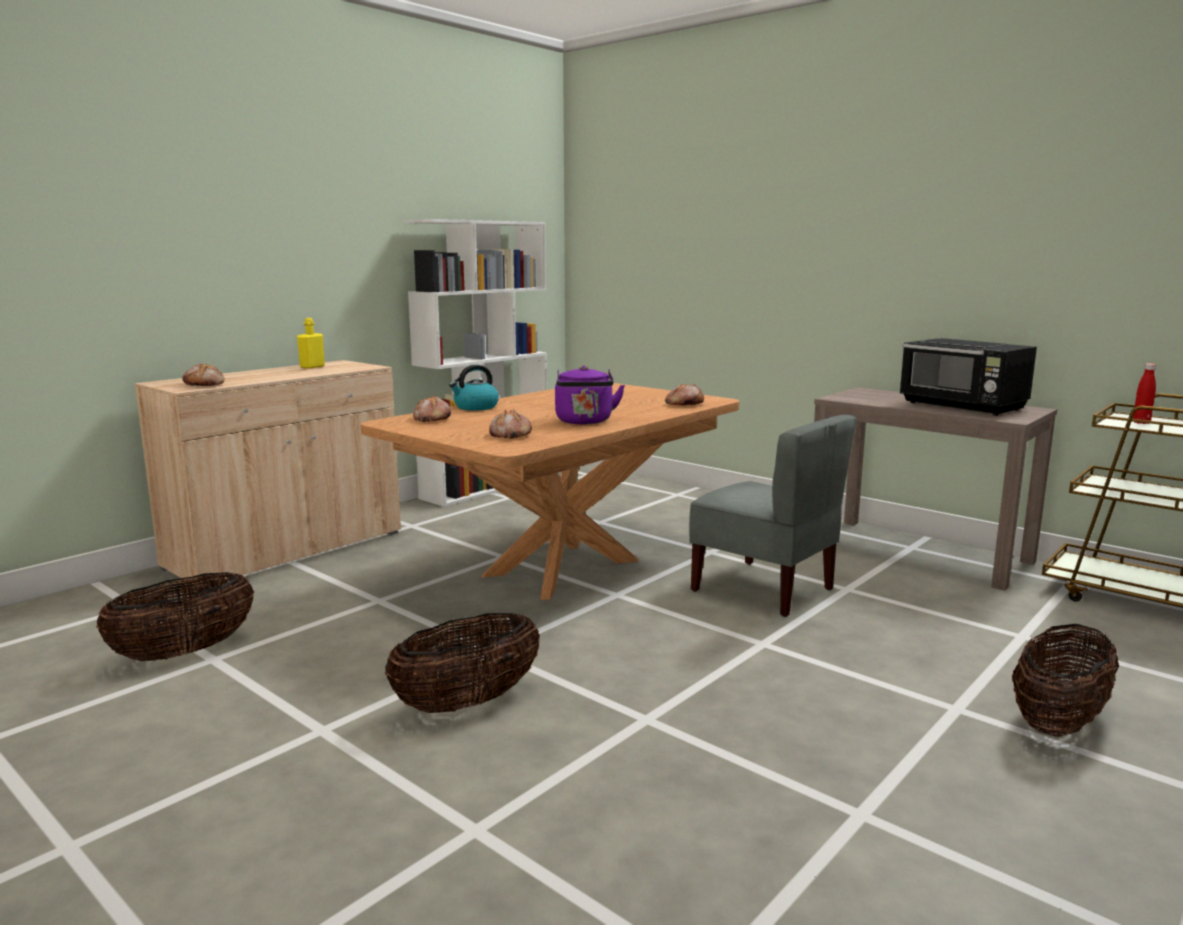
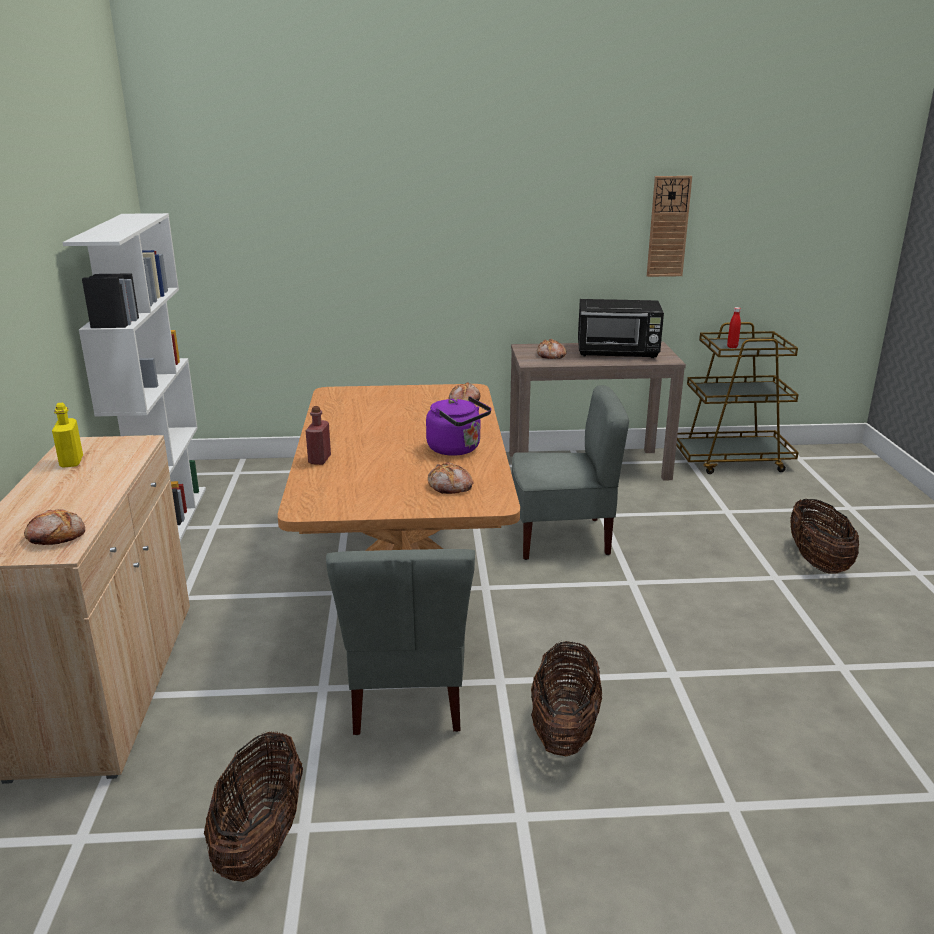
camera: 45 degrees left, 10 degrees up
bread [413,396,451,422] -> bread moved to [537,339,566,359]
kettle [449,365,499,411] -> red bottle [305,406,331,465]
none -> grey chair [326,549,475,735]
none -> wall clock [647,176,692,277]

